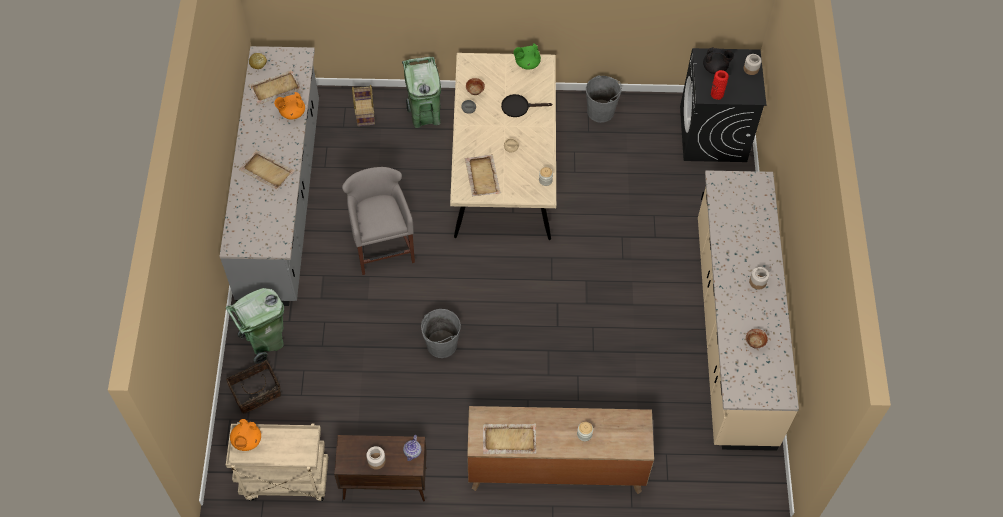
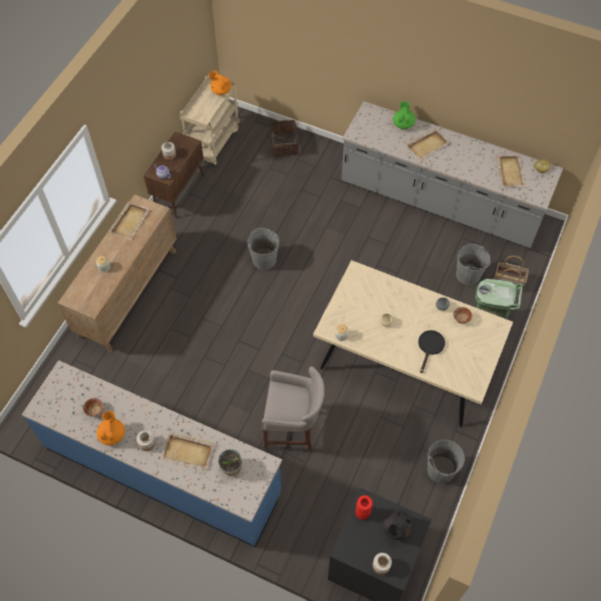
camera: 115 degrees right, 0 degrees up
green trash can [226,288,284,364] -> none
orange teapot [274,92,305,120] -> orange teapot moved to [97,411,125,445]
grey stool [342,167,415,275] -> grey stool moved to [262,366,325,452]
beige tray [465,154,501,196] -> beige tray moved to [160,432,215,470]
green teapot [513,43,541,70] -> green teapot moved to [393,102,416,129]
beige counter [698,170,799,451] -> blue counter [22,360,282,548]
none -> potted plant [218,449,242,476]
none -> grey bucket [456,244,490,285]

